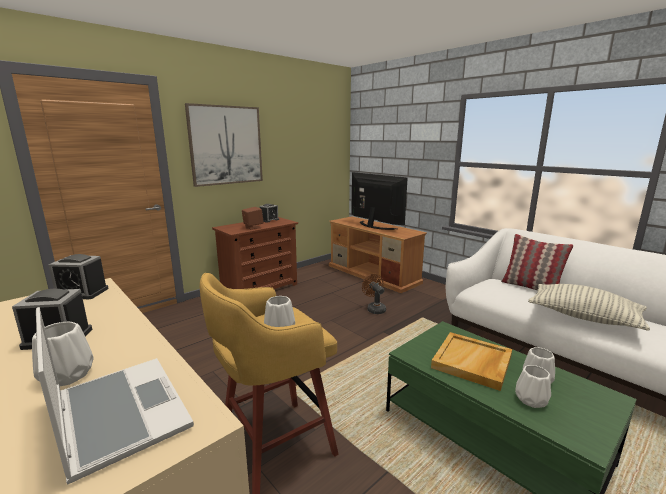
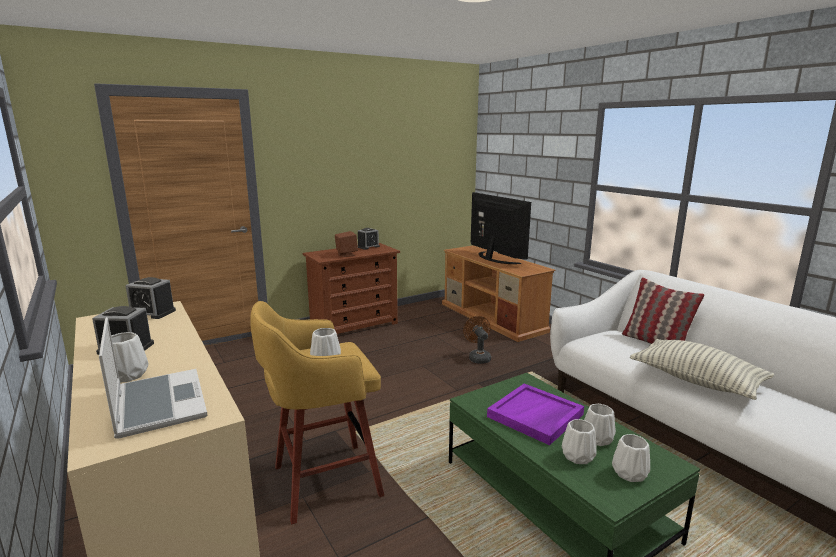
camera: 10 degrees right, 0 degrees up
picture [185,103,263,187] -> none
beige tray [431,332,512,391] -> purple tray [487,384,584,445]
none -> white vase [612,434,650,482]

